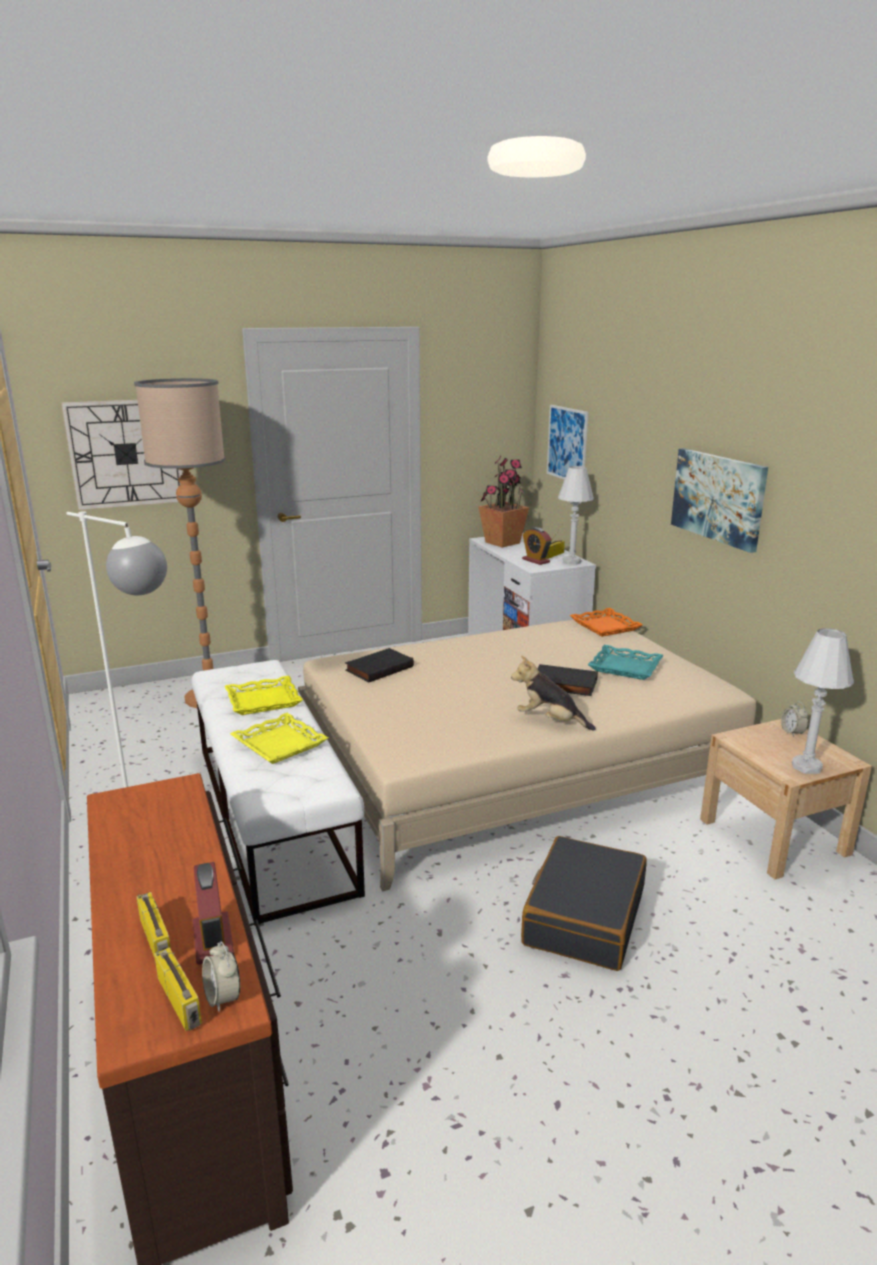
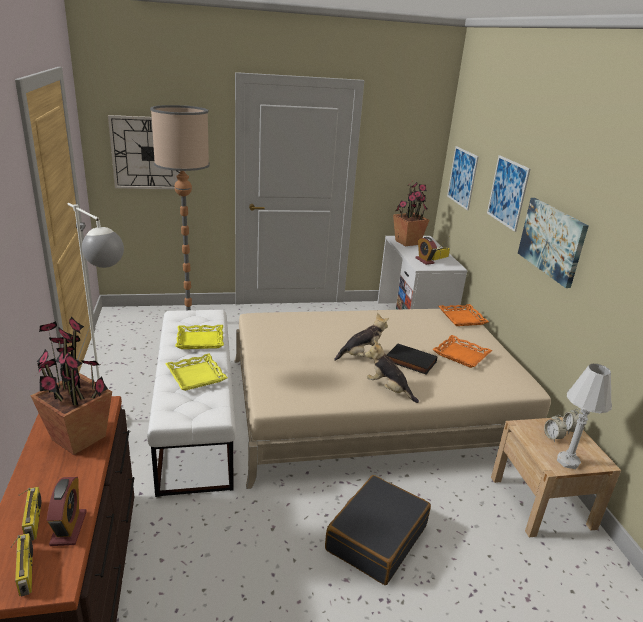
camera: 10 degrees right, 5 degrees up
alarm clock [202,941,240,1012] -> alarm clock moved to [544,415,567,442]
black book [345,648,414,683] -> none
white table lamp [558,466,594,565] -> none
turquoise tray [588,645,664,680] -> orange tray [432,335,492,368]
none -> potted plant [30,317,112,455]
none -> plush toy [334,313,389,361]
none -> picture [487,155,530,232]

